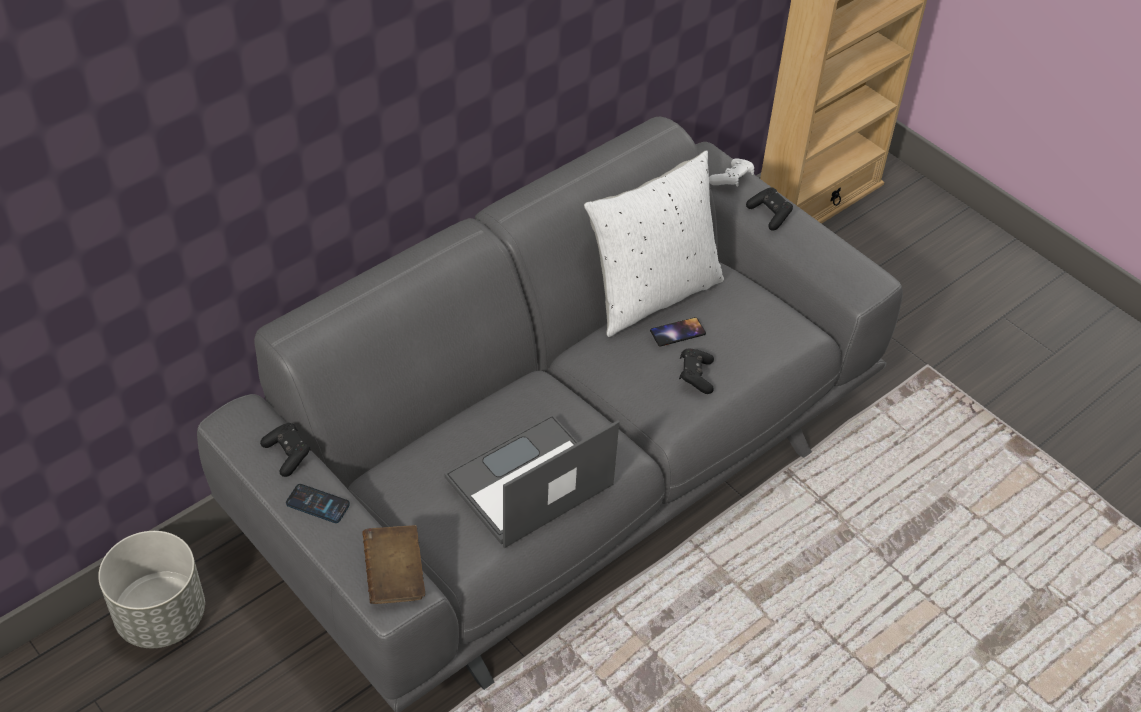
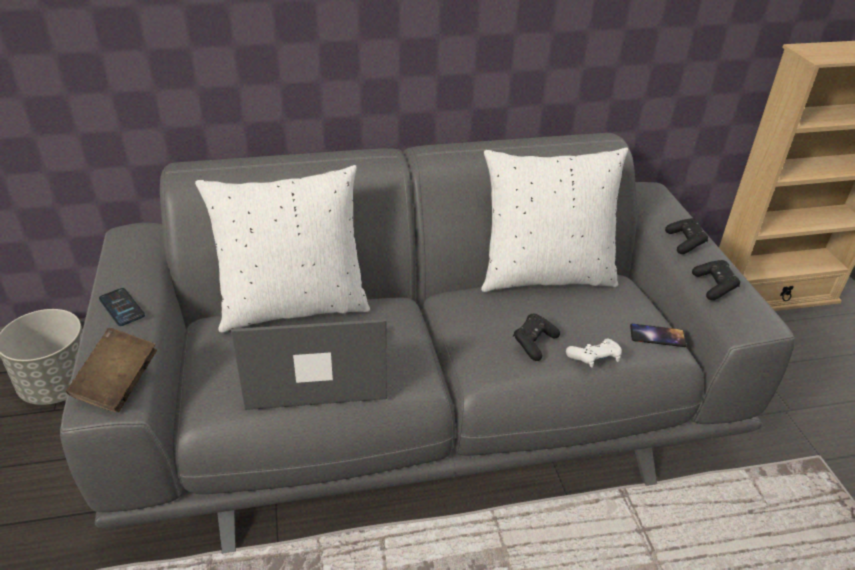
camera: 30 degrees right, 10 degrees down
black game controller [260,423,311,477] -> black game controller moved to [692,260,740,300]
phone [650,317,706,347] -> phone moved to [630,324,687,347]
white game controller [709,158,754,187] -> white game controller moved to [566,339,622,367]
none -> white pillow [195,165,370,333]

